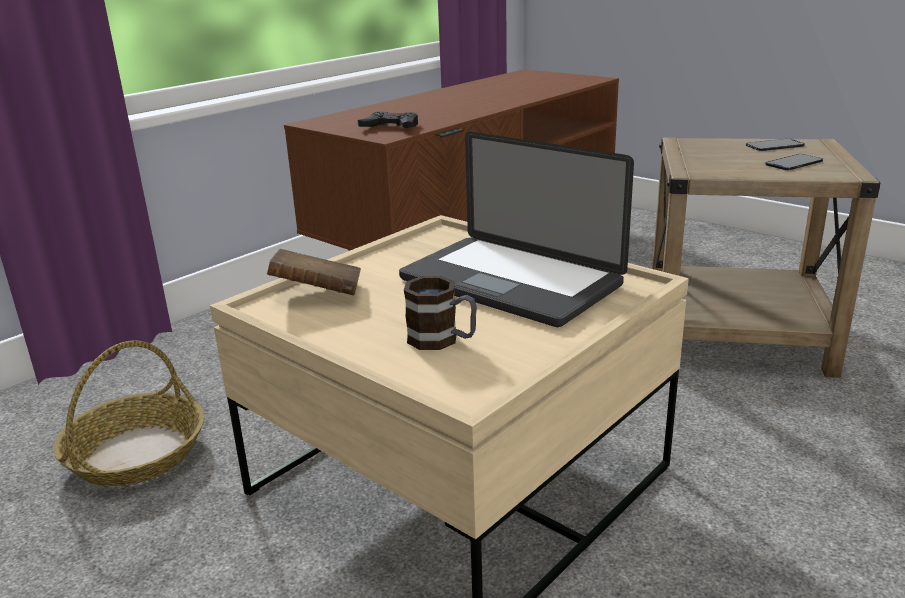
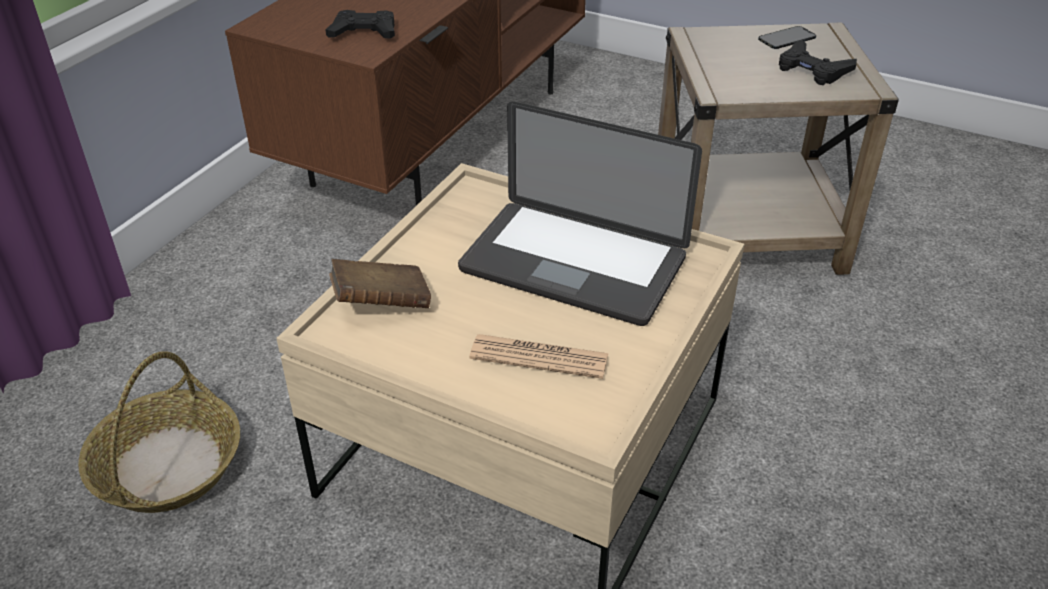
camera: 15 degrees left, 15 degrees up
mug [404,276,477,350] -> newspaper [469,334,609,379]
phone [765,154,823,170] -> black game controller [779,40,857,85]

